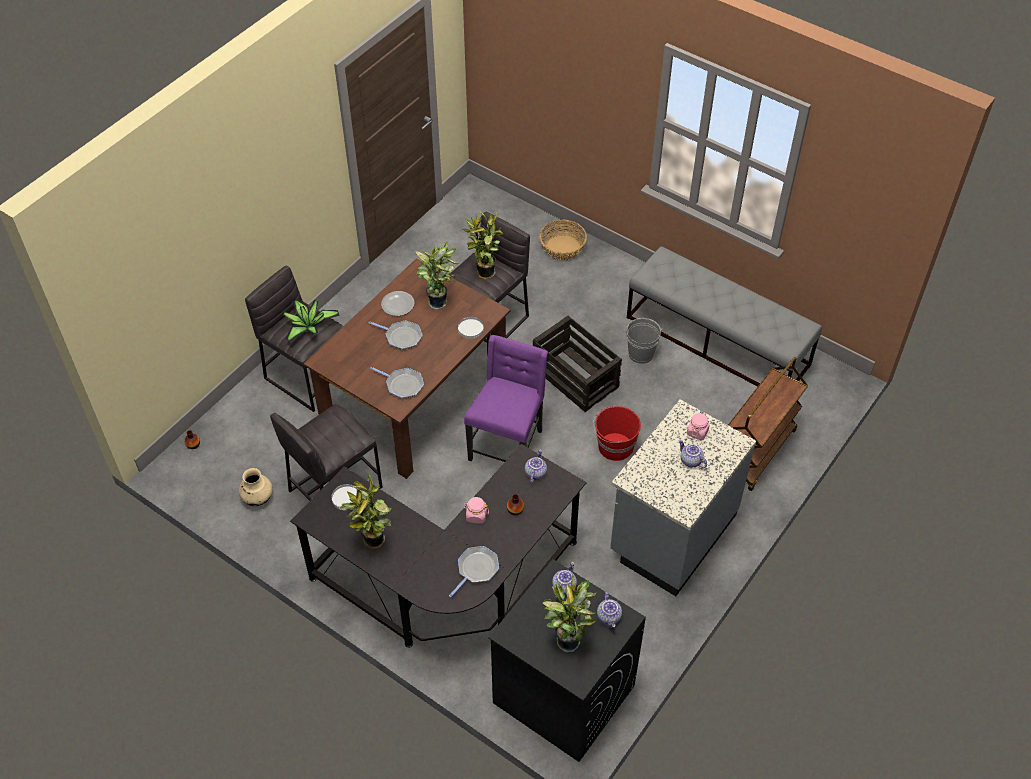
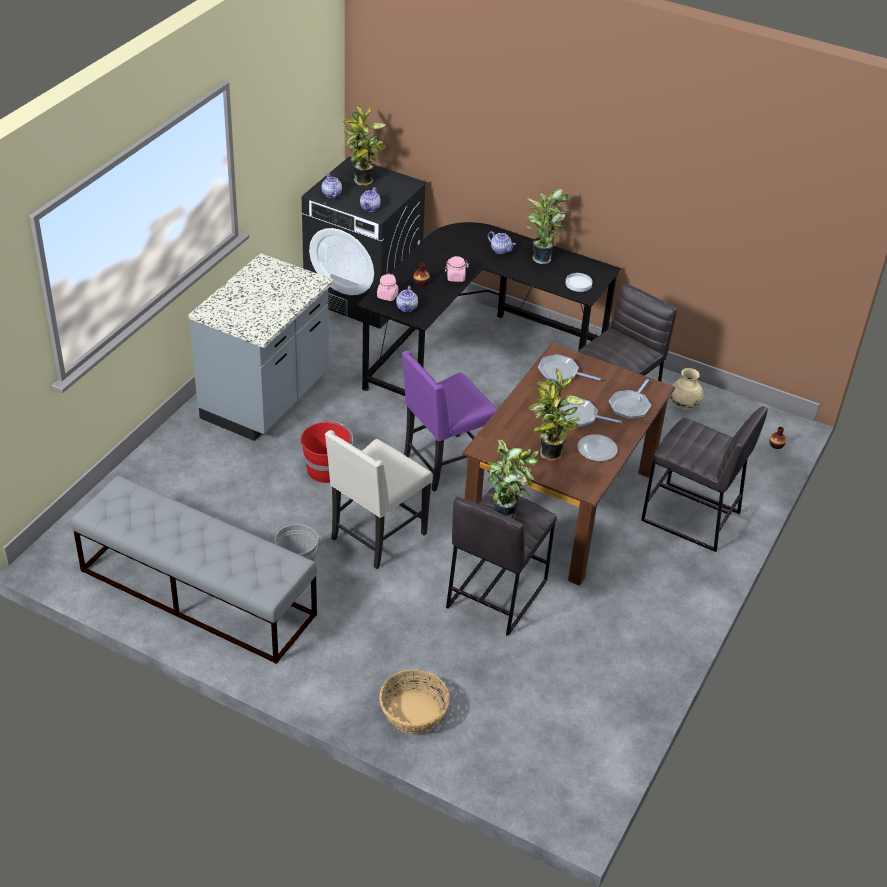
camera: 170 degrees right, 10 degrees down
potted plant [283,300,340,342] -> none
frying pan [449,546,499,598] -> frying pan moved to [609,379,651,419]
white plate [458,317,484,339] -> none
purple chair [464,335,548,462] -> purple chair turned 45 degrees clockwise [402,350,497,492]
crate [533,316,622,412] -> beige chair [325,430,432,569]
teapot [678,440,707,468] -> teapot moved to [488,231,516,254]
pink jar [687,412,710,440] -> pink jar moved to [377,274,398,301]
brown cart [728,357,808,491] -> none

